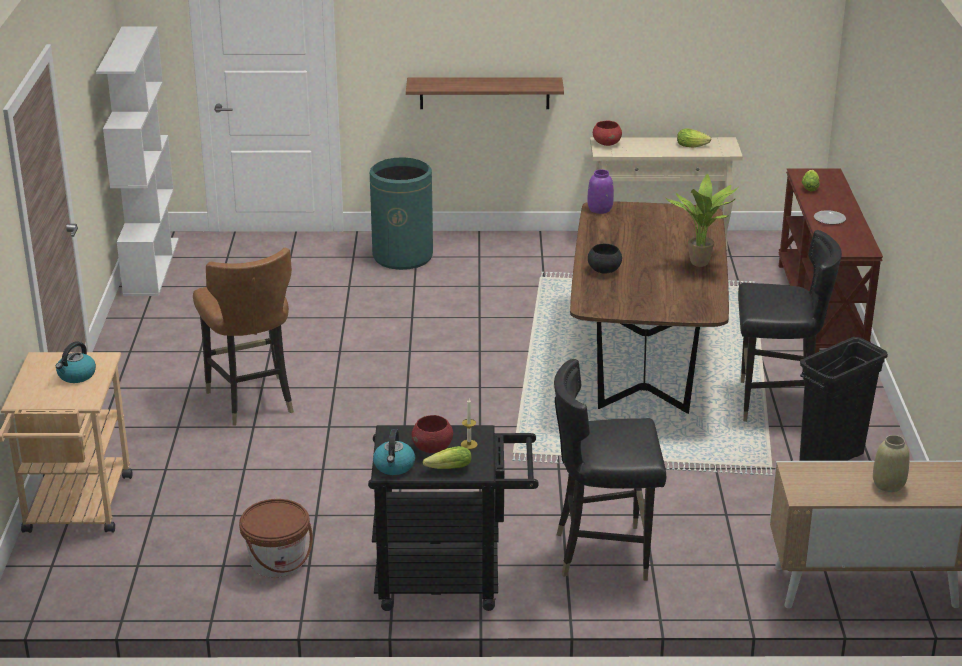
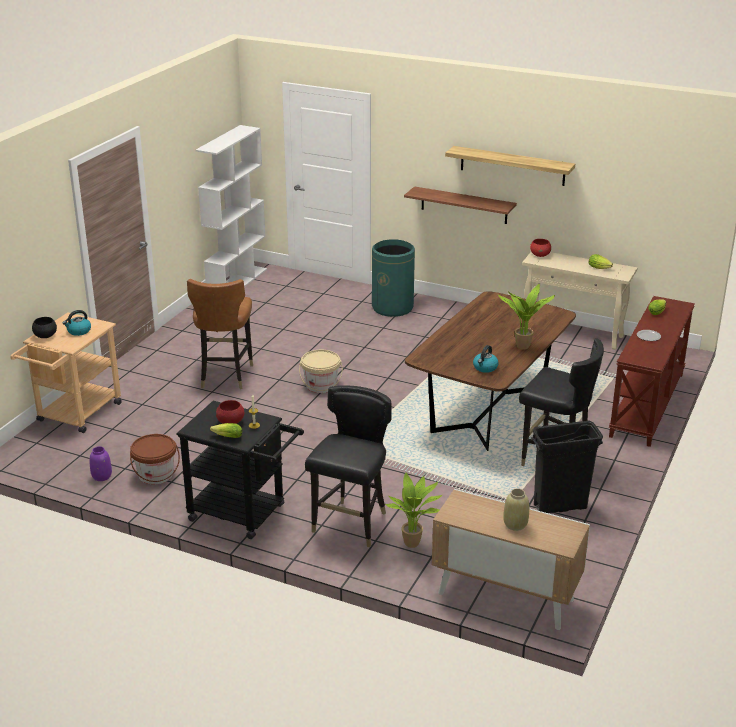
camera: 25 degrees right, 0 degrees up
kettle [373,429,415,475] -> kettle moved to [473,345,498,373]
black chair [554,359,666,581] -> black chair turned 90 degrees clockwise [305,385,391,547]
purple vase [587,169,614,214] -> purple vase moved to [89,446,112,481]
black bowl [588,244,622,274] -> black bowl moved to [32,317,57,338]
none -> beige bucket [299,350,343,393]
none -> potted plant [385,473,442,548]
none -> shelf [445,146,575,186]

